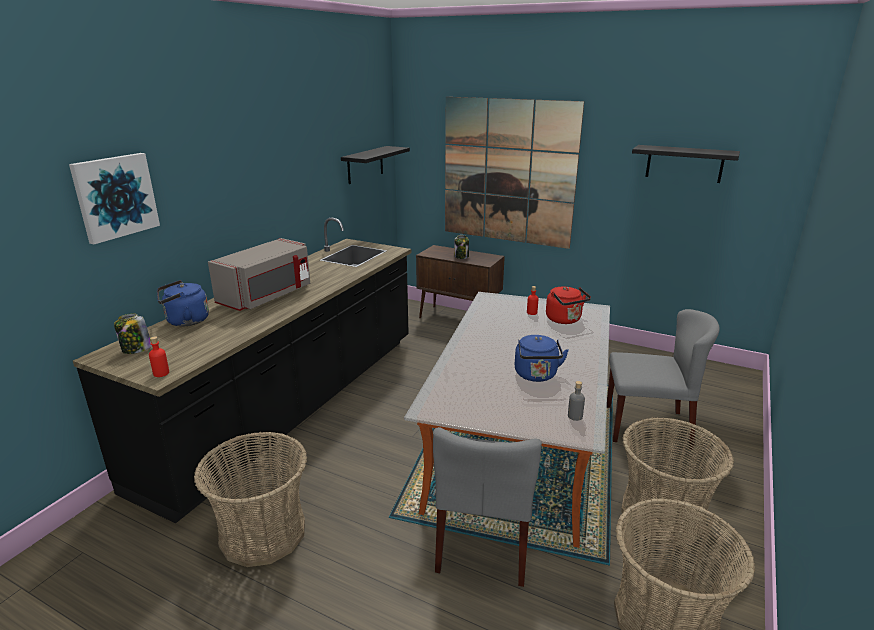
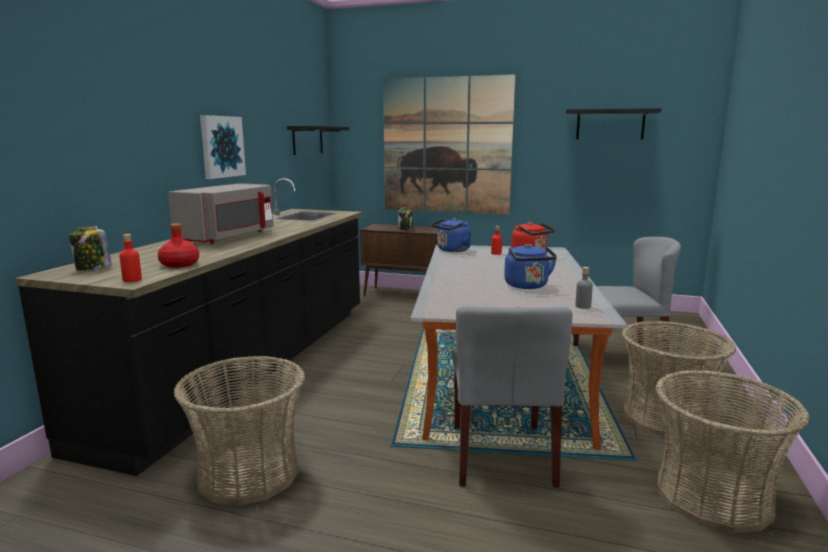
camera: 10 degrees left, 10 degrees down
picture [69,153,160,244] -> picture moved to [200,115,246,179]
blue kettle [157,280,209,327] -> blue kettle moved to [431,218,471,252]
none -> red bottle [158,223,199,268]

